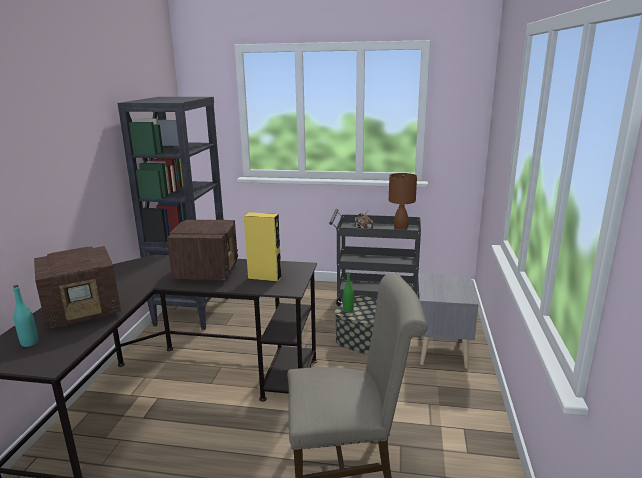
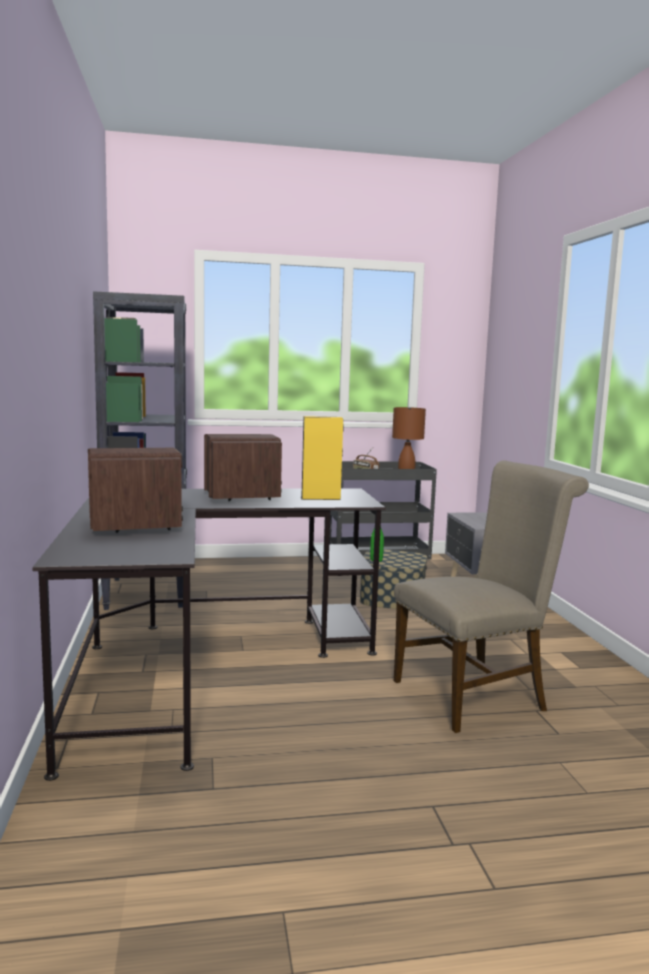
camera: 20 degrees left, 10 degrees down
turquoise bottle [13,285,38,347] -> none
radio [34,246,121,329] -> radio turned 60 degrees counterclockwise [88,448,183,533]

